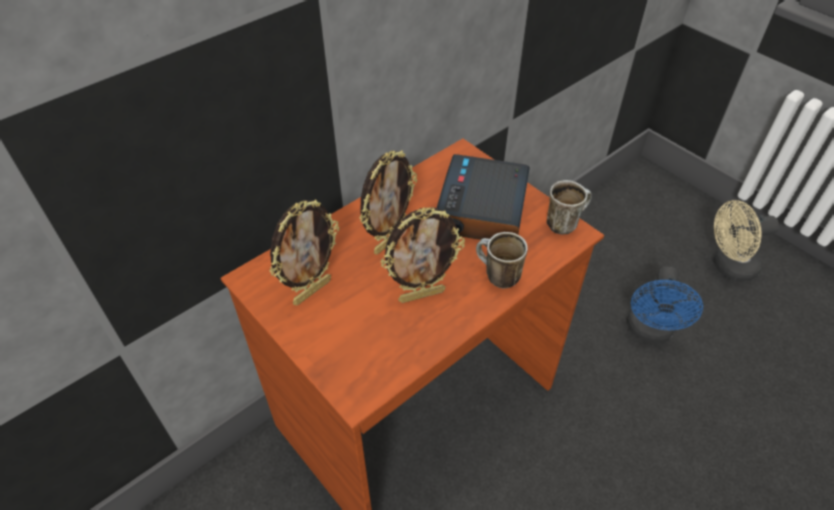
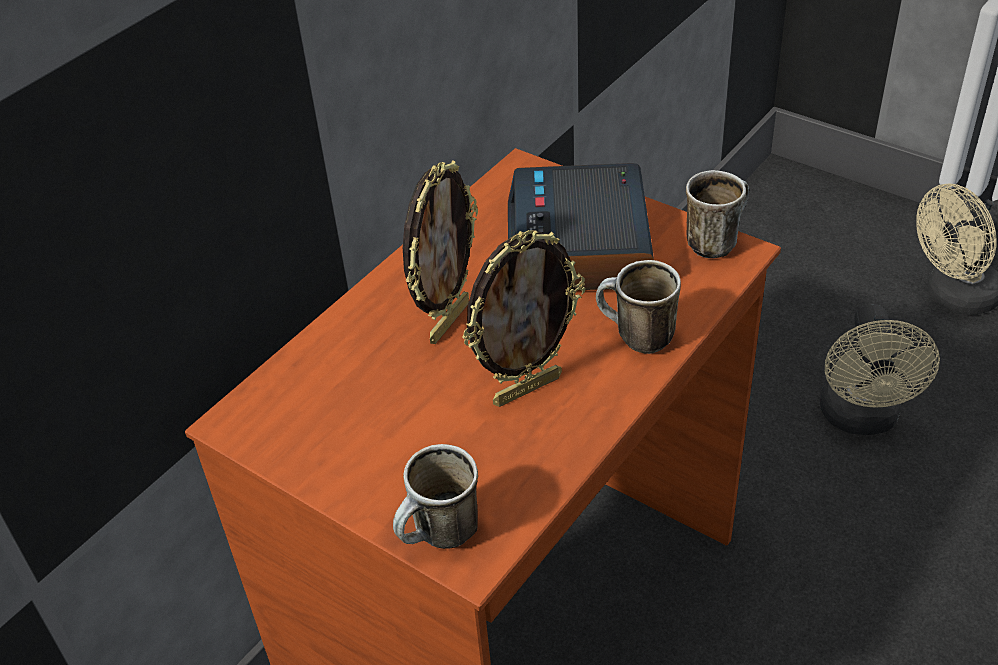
camera: 10 degrees left, 5 degrees down
picture frame [270,199,339,306] -> none
blue fan [627,267,703,343] -> beige fan [820,304,940,435]
none -> mug [393,444,478,549]

